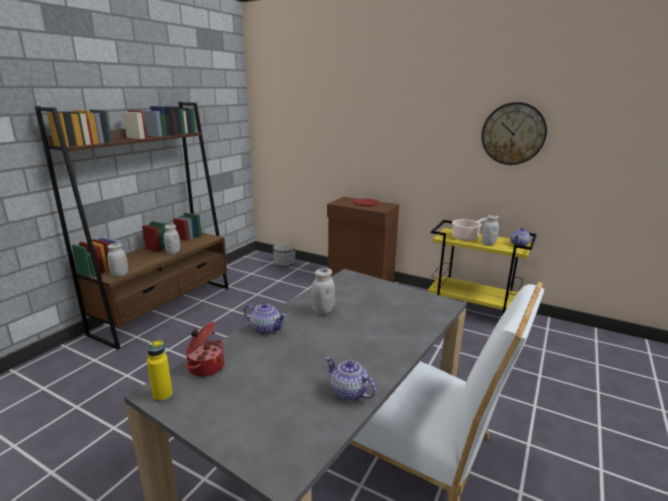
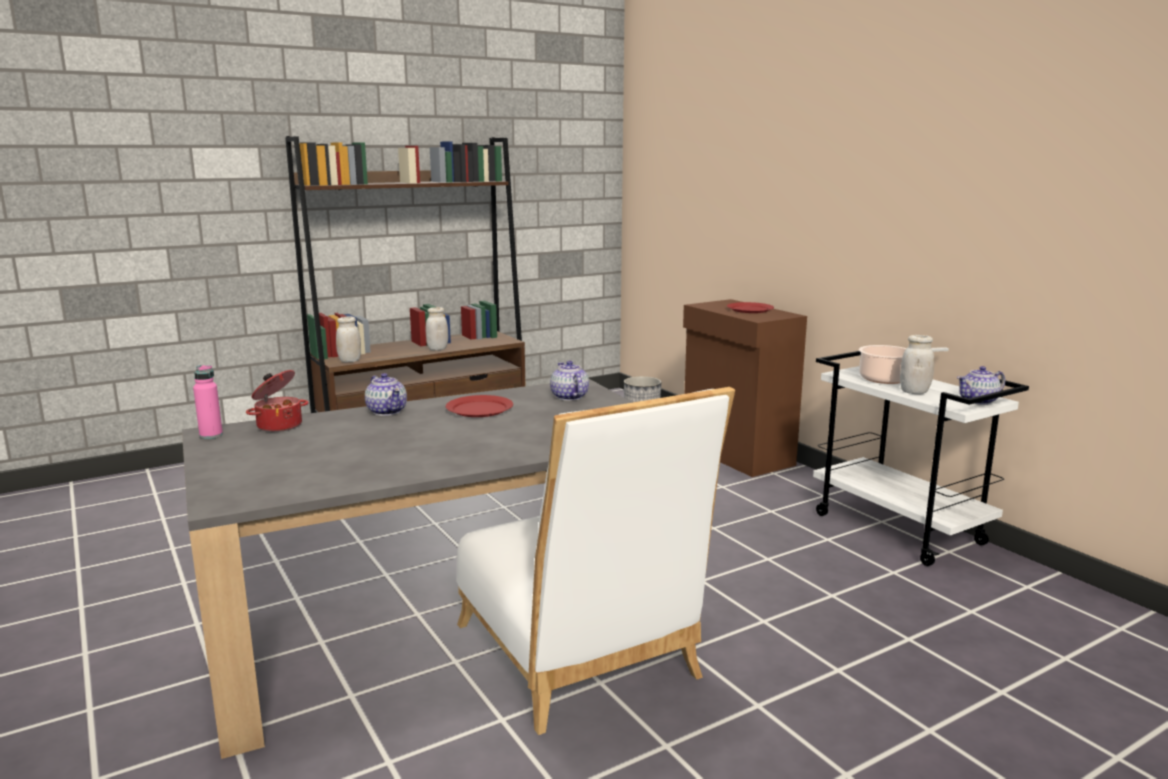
camera: 30 degrees right, 5 degrees down
yellow bottle [147,340,173,402] -> pink bottle [193,365,223,439]
white jar [311,268,335,315] -> red plate [446,395,513,417]
teapot [325,357,376,401] -> teapot moved to [550,360,589,401]
yellow cart [428,220,537,315] -> white cart [813,351,1029,566]
wall clock [482,102,547,165] -> none

